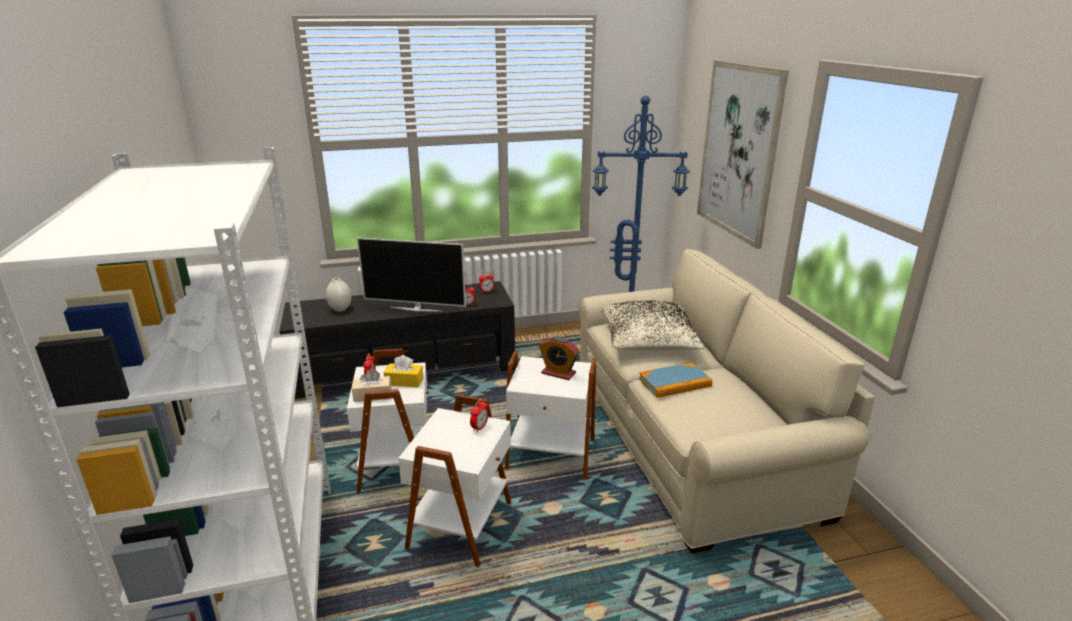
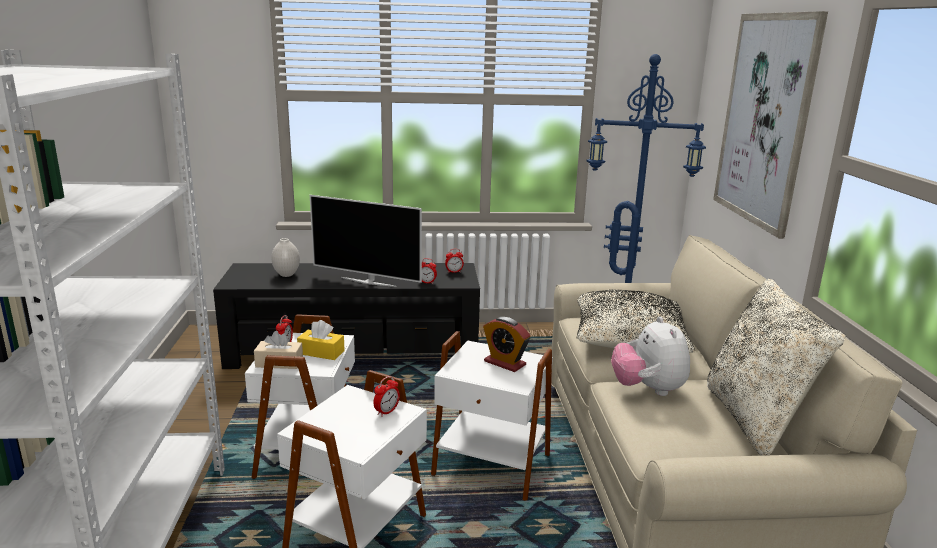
camera: 10 degrees right, 5 degrees down
book [639,363,712,398] -> plush toy [611,316,690,396]
none -> beige pillow [707,279,846,456]

